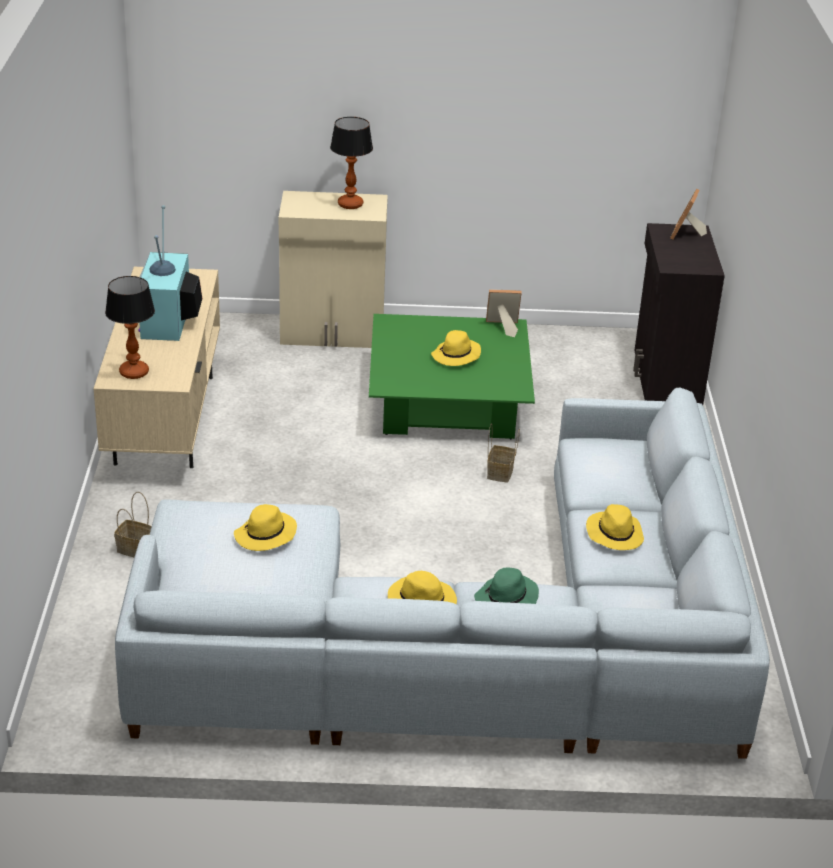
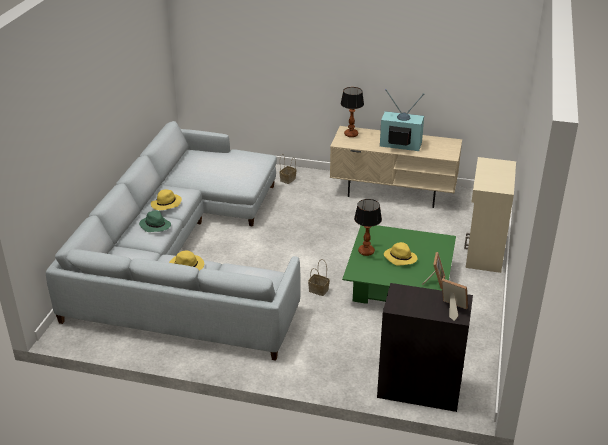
camera: 105 degrees right, 0 degrees up
yellow hat [234,504,297,551] -> none
table lamp [330,117,373,209] -> table lamp moved to [354,199,382,256]

